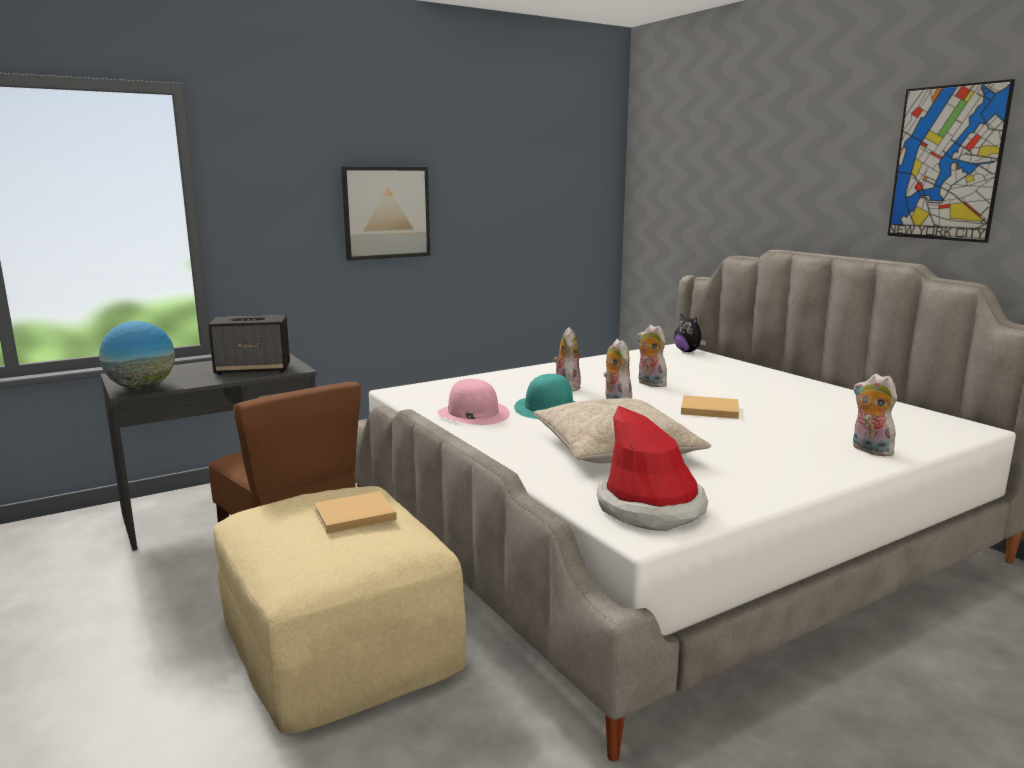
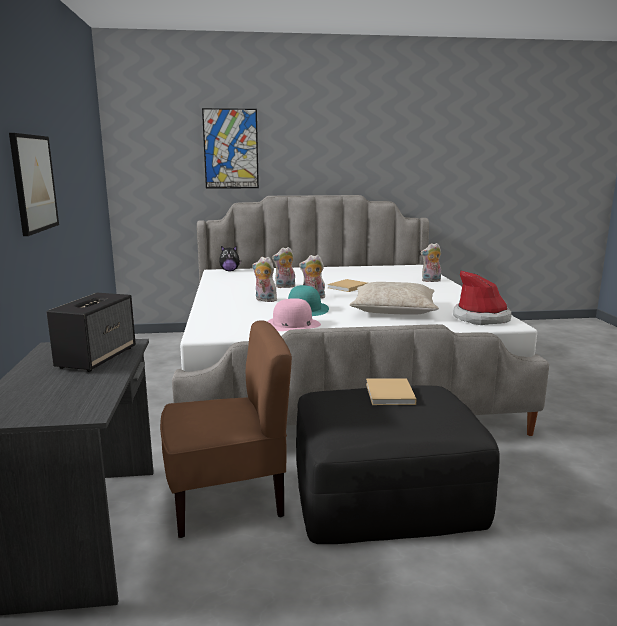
camera: 65 degrees left, 0 degrees up
globe [99,321,175,389] -> none
beige ottoman [214,486,466,734] -> black ottoman [296,386,500,544]
picture [887,79,1015,243] -> picture moved to [202,108,259,189]

